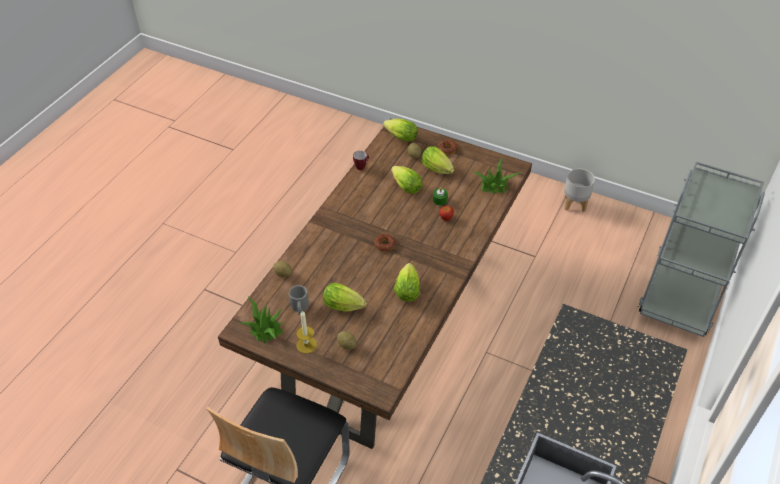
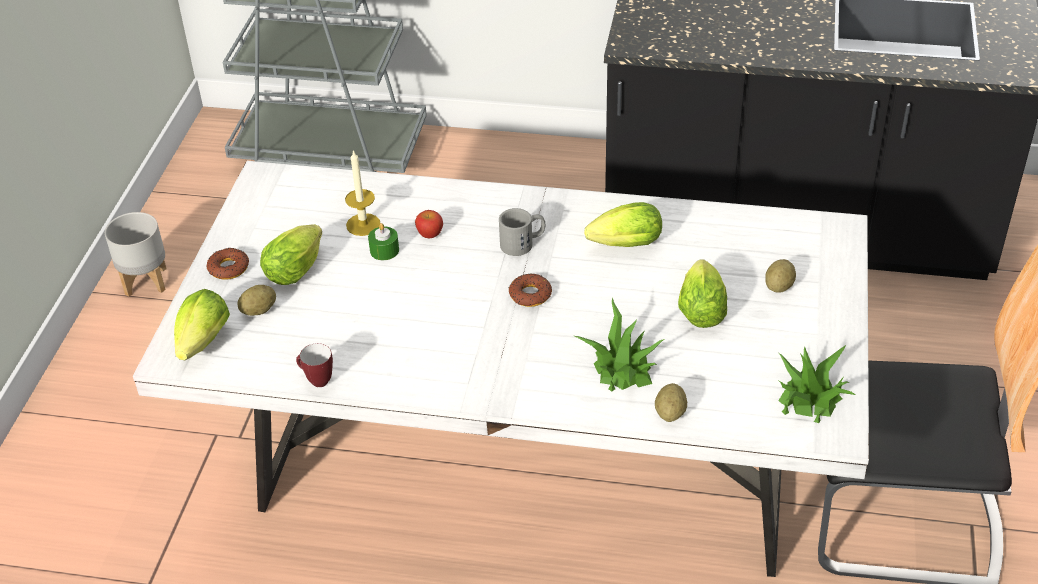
camera: 105 degrees left, 5 degrees down
brown dining table [218,118,532,449] -> white dining table [133,161,869,577]
grey mug [289,285,309,315] -> grey mug moved to [499,208,545,256]
candle [296,310,317,354] -> candle moved to [345,150,380,236]
lettuce [391,166,423,194] -> none
potted plant [472,157,521,193] -> potted plant moved to [575,298,664,392]

